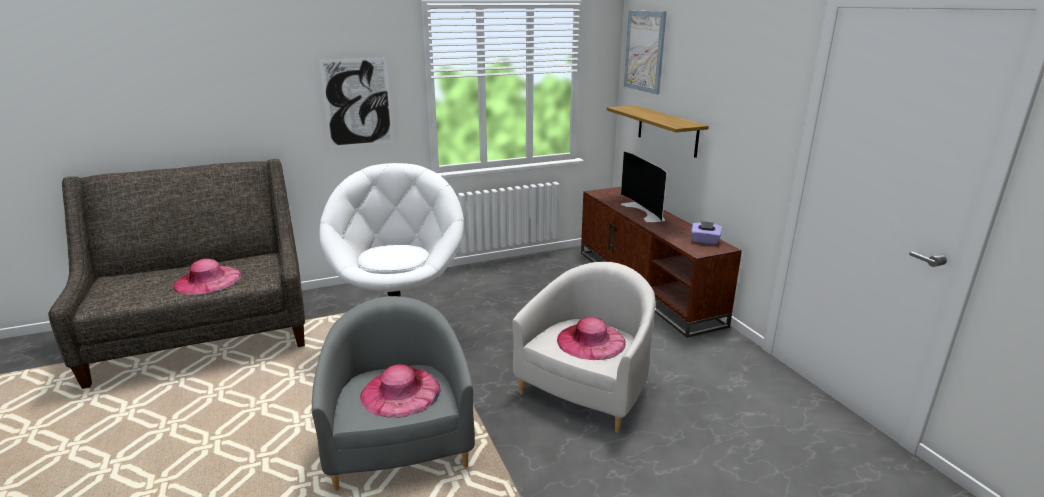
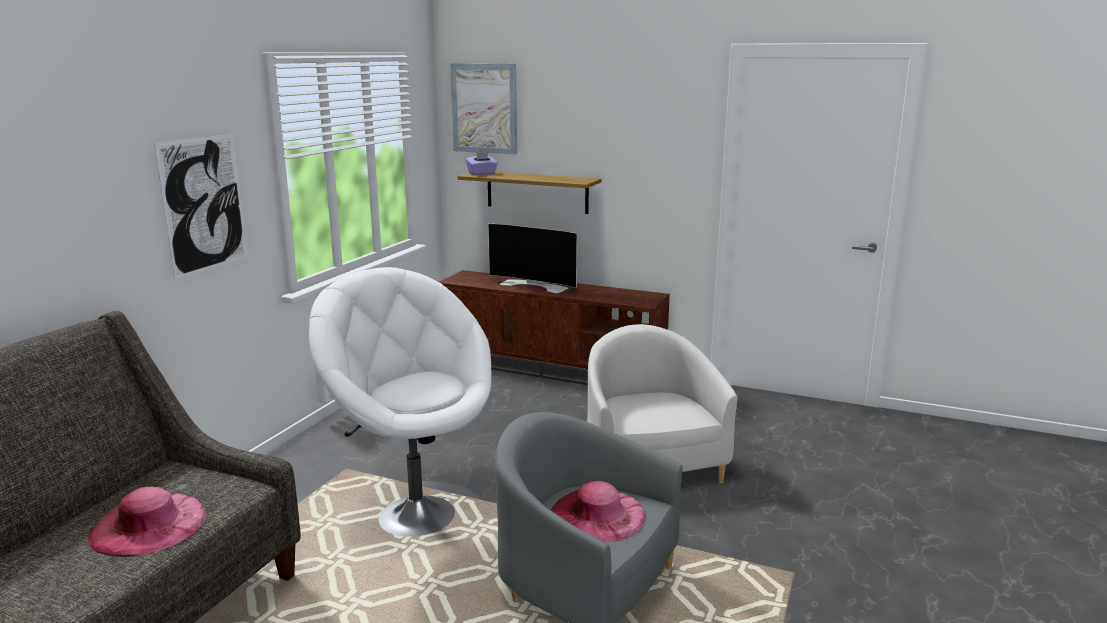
camera: 45 degrees left, 5 degrees down
pink hat [557,317,626,360] -> none
purple tissue box [691,221,722,245] -> purple tissue box moved to [466,152,498,175]

